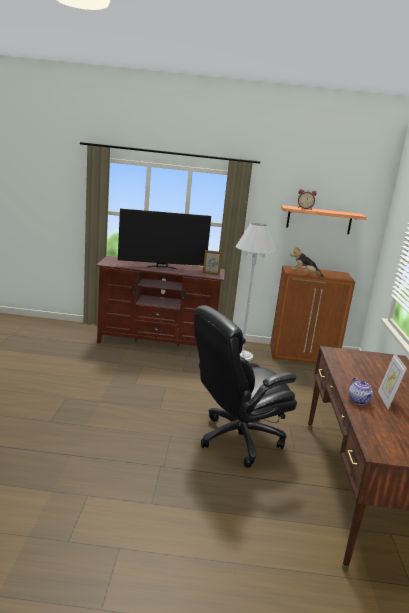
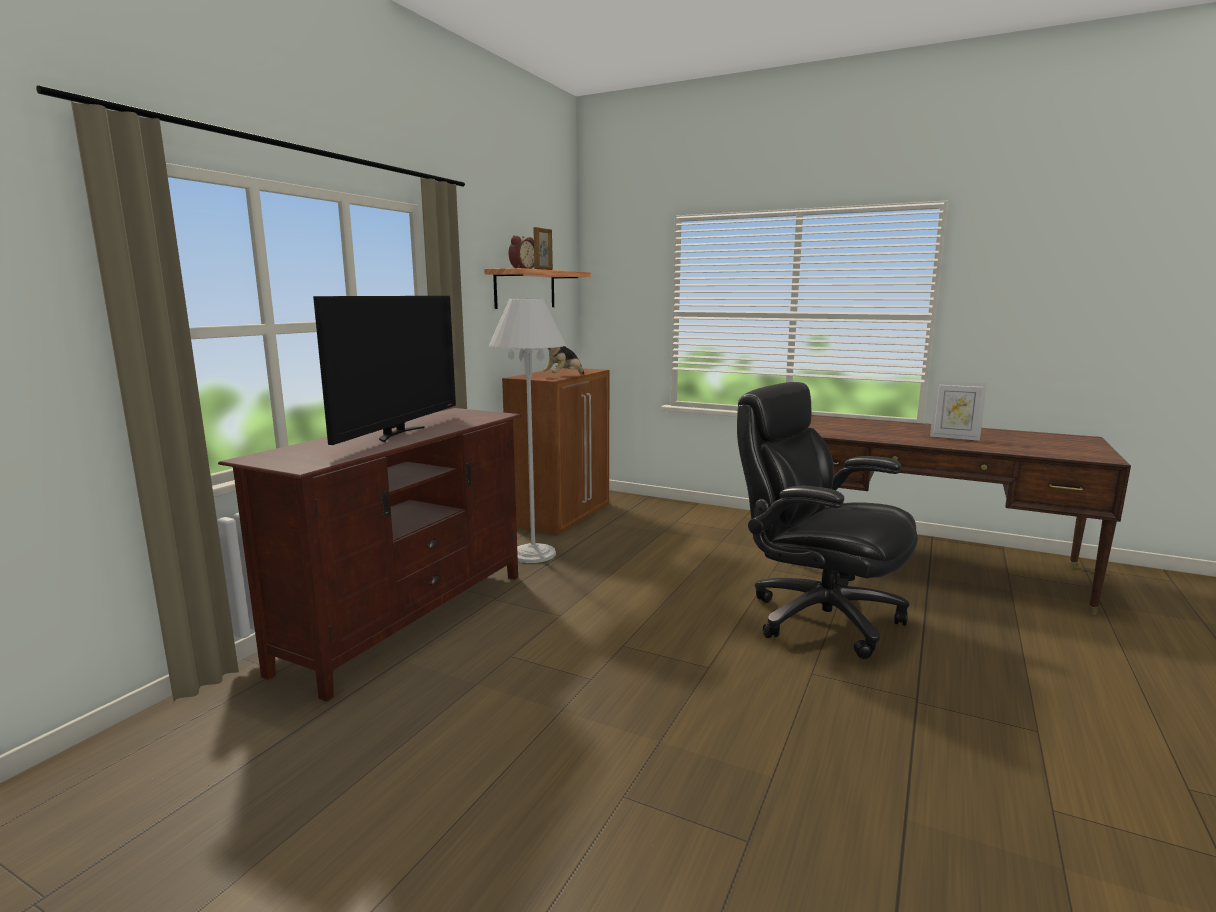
camera: 65 degrees left, 5 degrees down
black office chair [194,305,297,468] -> black office chair turned 135 degrees clockwise [737,382,918,659]
picture frame [203,250,222,275] -> picture frame moved to [534,227,553,270]
teapot [349,378,373,405] -> none

